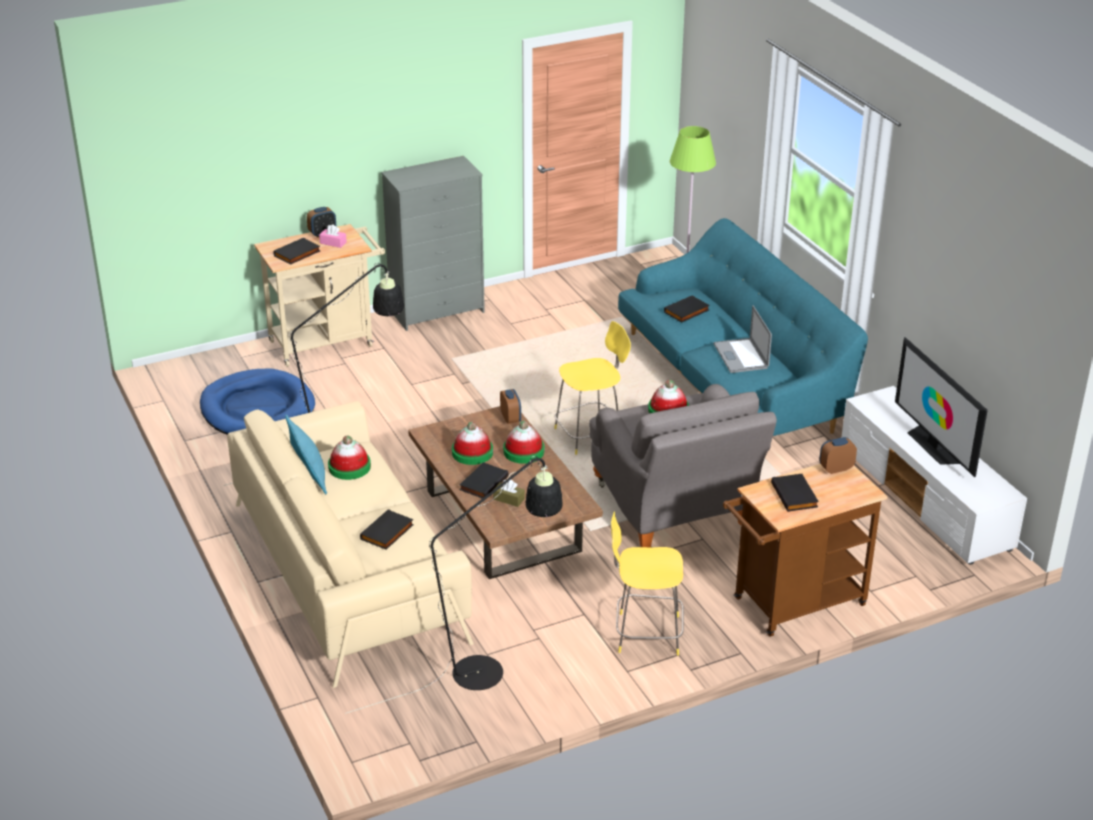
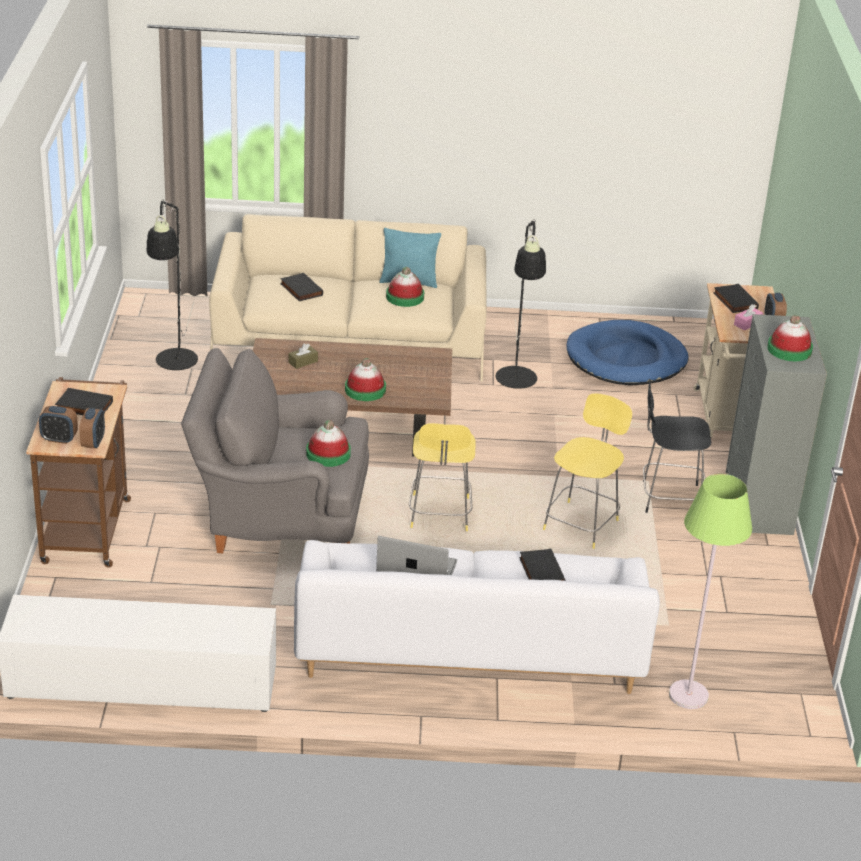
camera: 115 degrees right, 0 degrees up
hat [452,422,493,465] -> hat moved to [767,315,813,361]
black book [459,462,509,498] -> none
alarm clock [500,389,521,424] -> alarm clock moved to [39,406,78,444]
yellow stool [611,511,684,656] -> yellow stool moved to [543,393,632,549]
turquoise sofa [618,218,868,436] -> white sofa [294,540,660,694]
television [895,337,988,477] -> none
none -> black stool [643,379,711,513]

